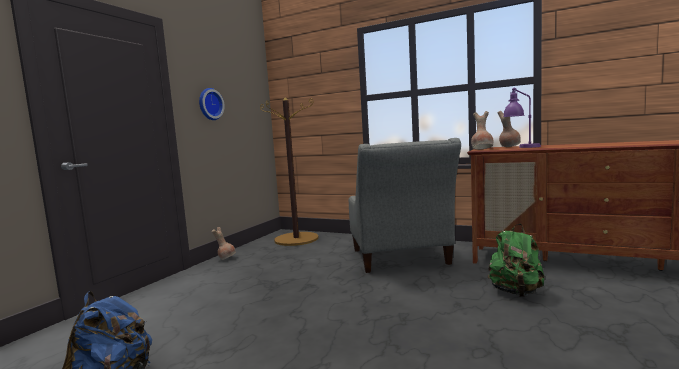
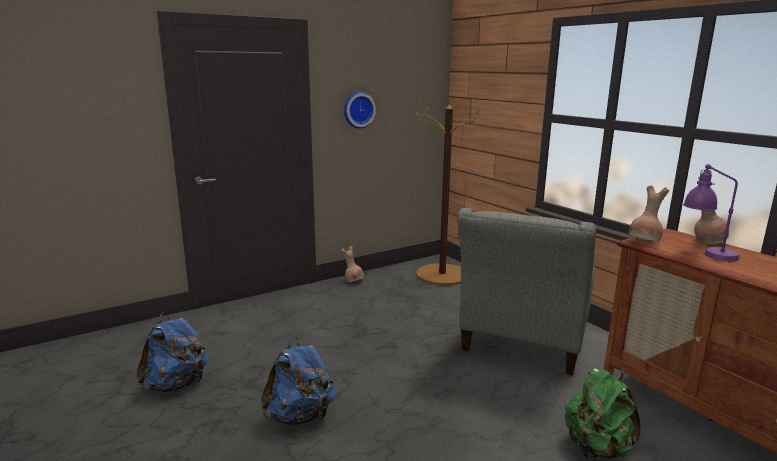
camera: 30 degrees right, 10 degrees up
none -> blue backpack [261,336,336,425]

